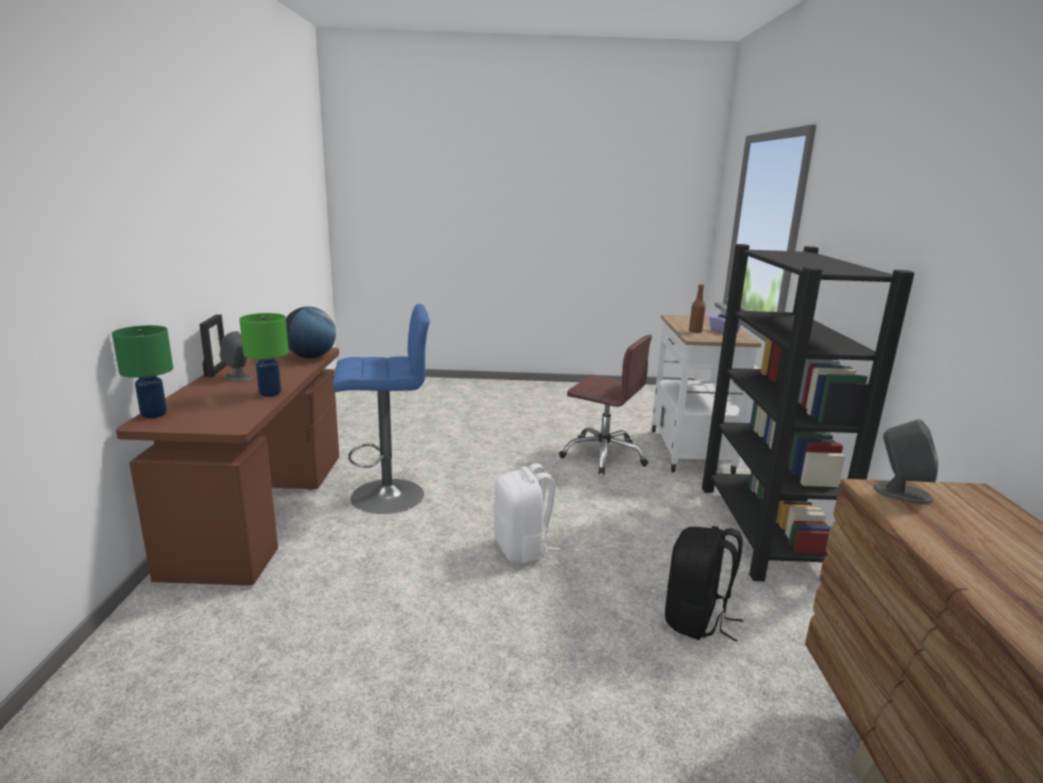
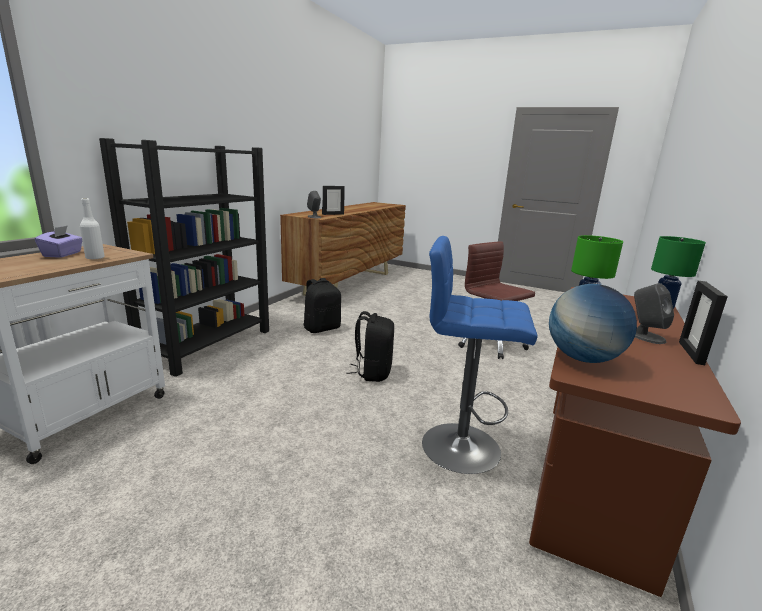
camera: 155 degrees left, 0 degrees up
white backpack [493,463,561,564] -> black backpack [346,311,394,382]
brown office chair [559,335,652,475] -> brown office chair moved to [458,241,535,359]
brown bottle [689,284,705,333] -> white bottle [80,198,104,260]
none -> picture frame [322,186,345,215]

